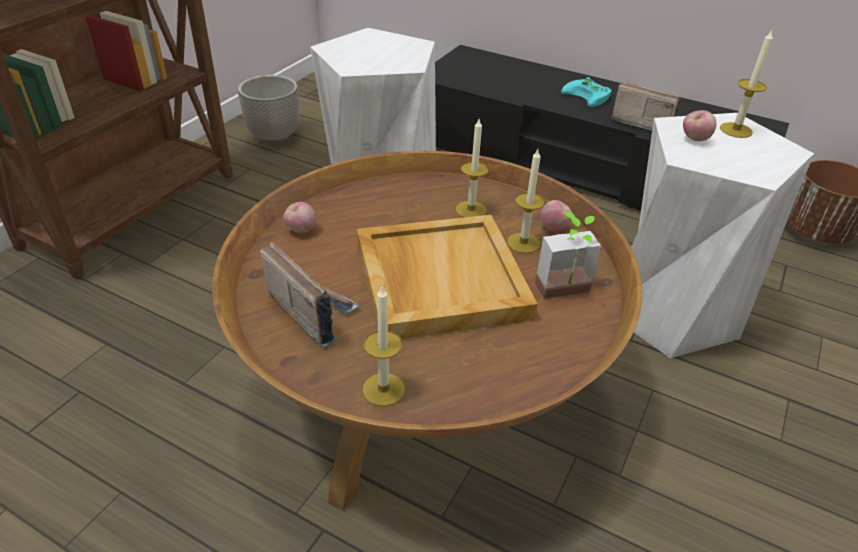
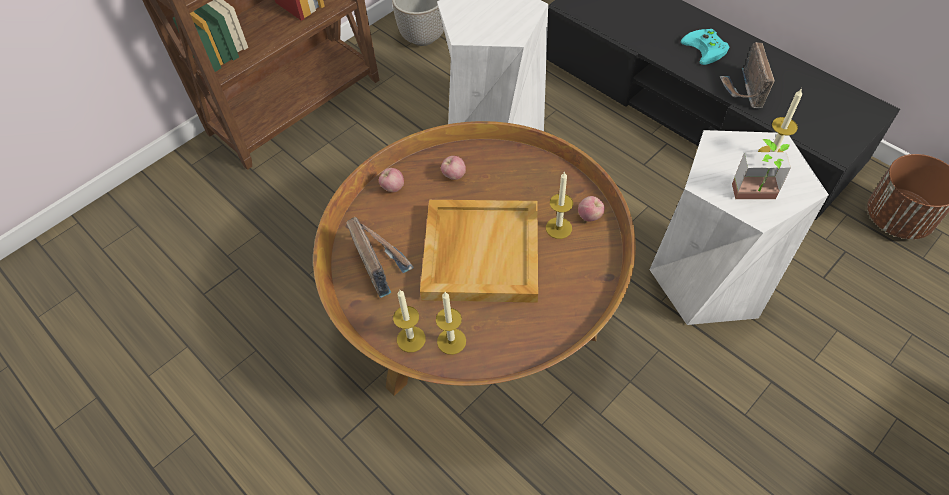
camera: 20 degrees right, 15 degrees up
candle [456,119,489,217] -> candle moved to [436,292,466,355]
potted plant [535,212,601,299] -> potted plant moved to [732,139,791,199]
radio [611,81,681,131] -> radio turned 135 degrees counterclockwise [720,42,775,108]
apple [683,110,716,141] -> apple moved to [441,156,466,180]

